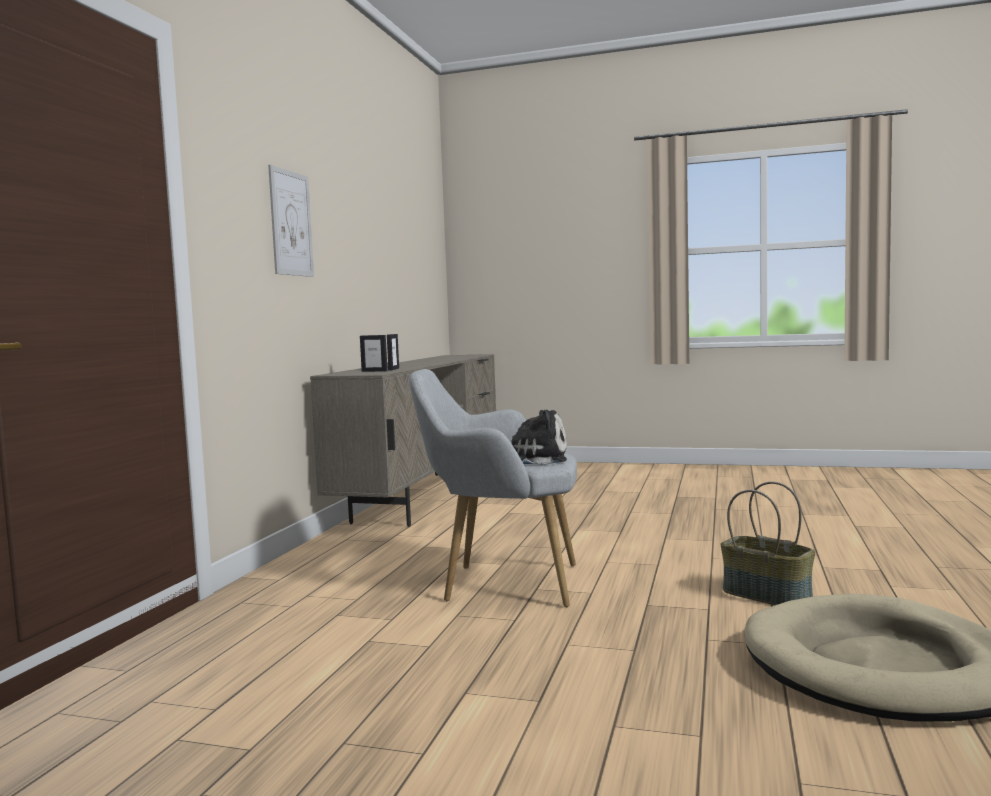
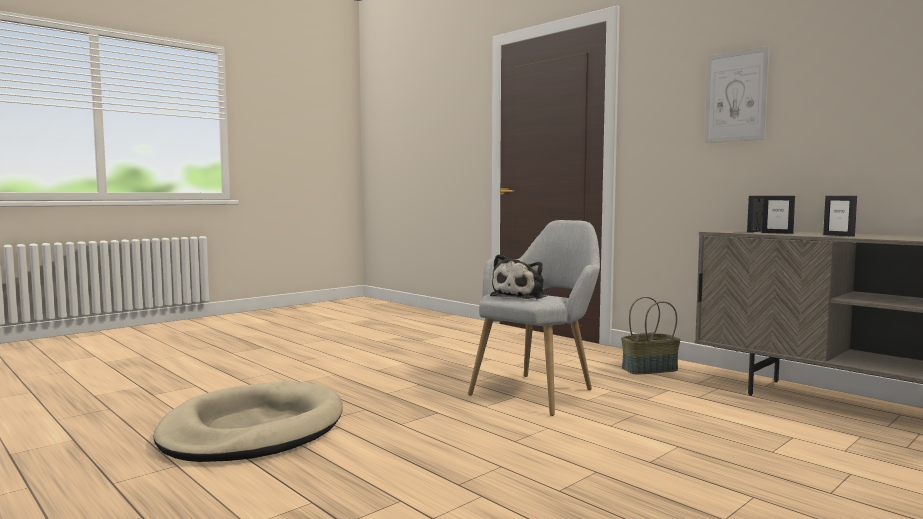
camera: 120 degrees right, 0 degrees up
basket [720,482,815,605] -> basket moved to [621,296,680,375]
none -> picture frame [823,196,857,237]

